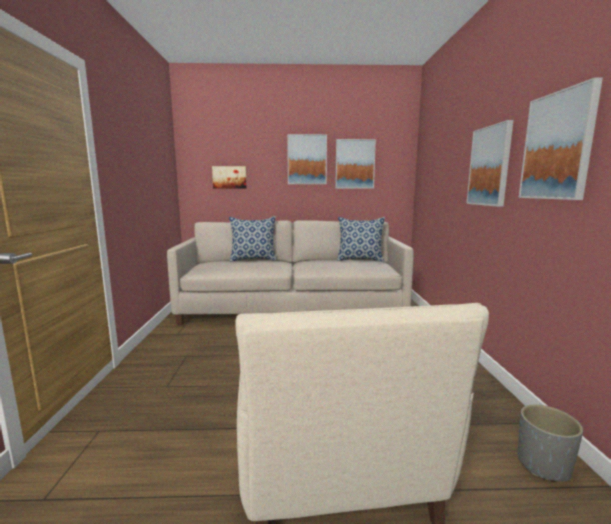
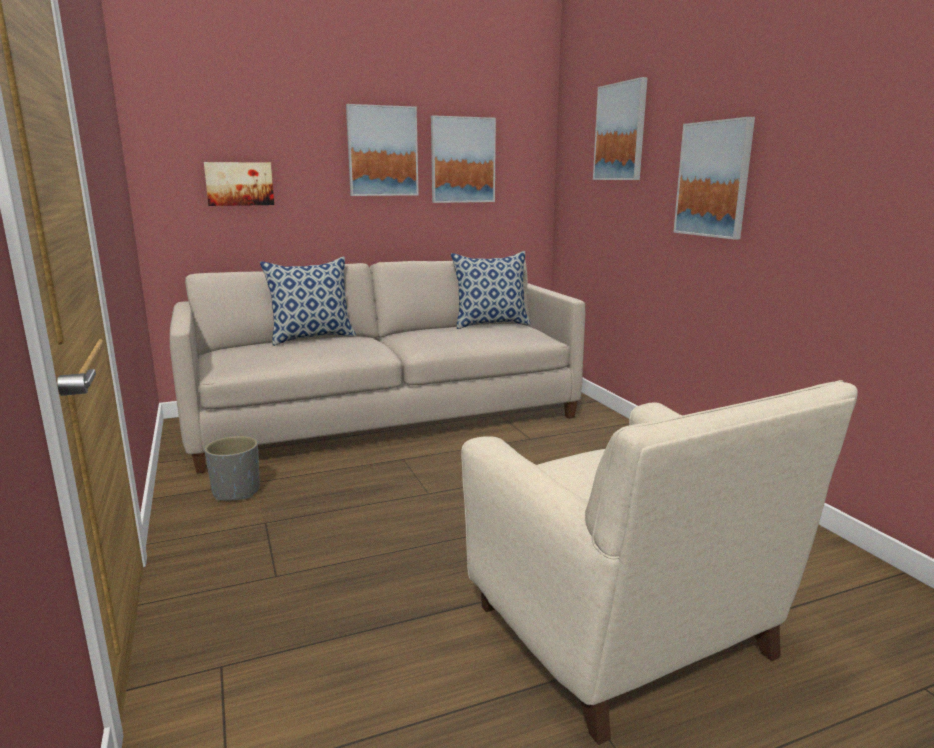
camera: 20 degrees left, 5 degrees up
grey planter [517,404,583,481] -> grey planter moved to [204,436,260,501]
picture [519,77,603,200] -> picture moved to [593,77,648,180]

